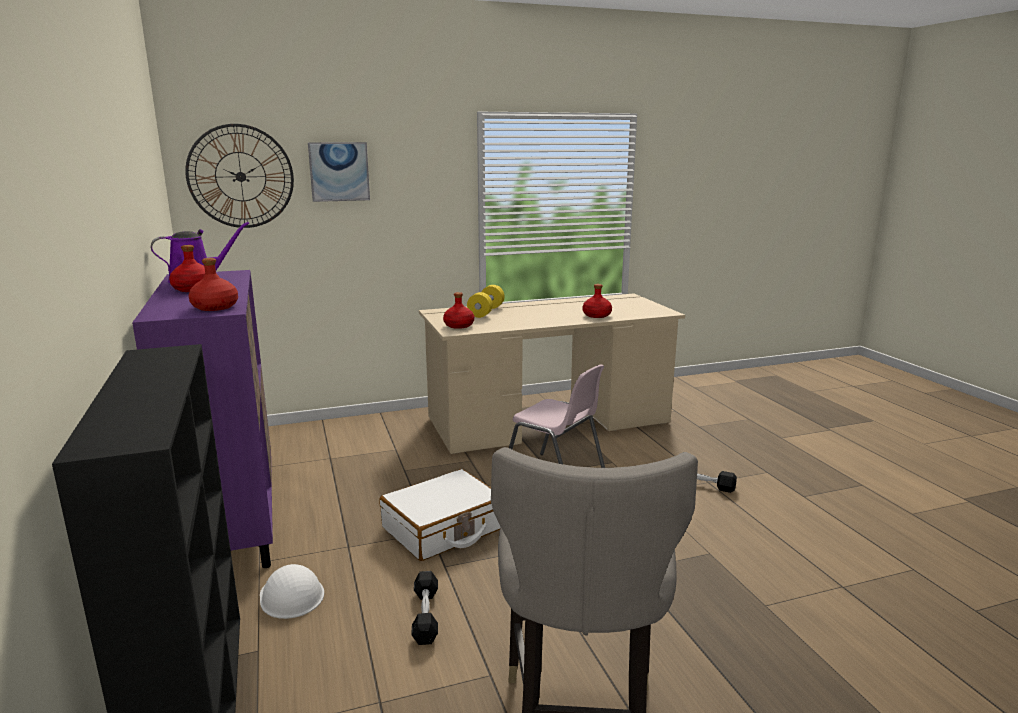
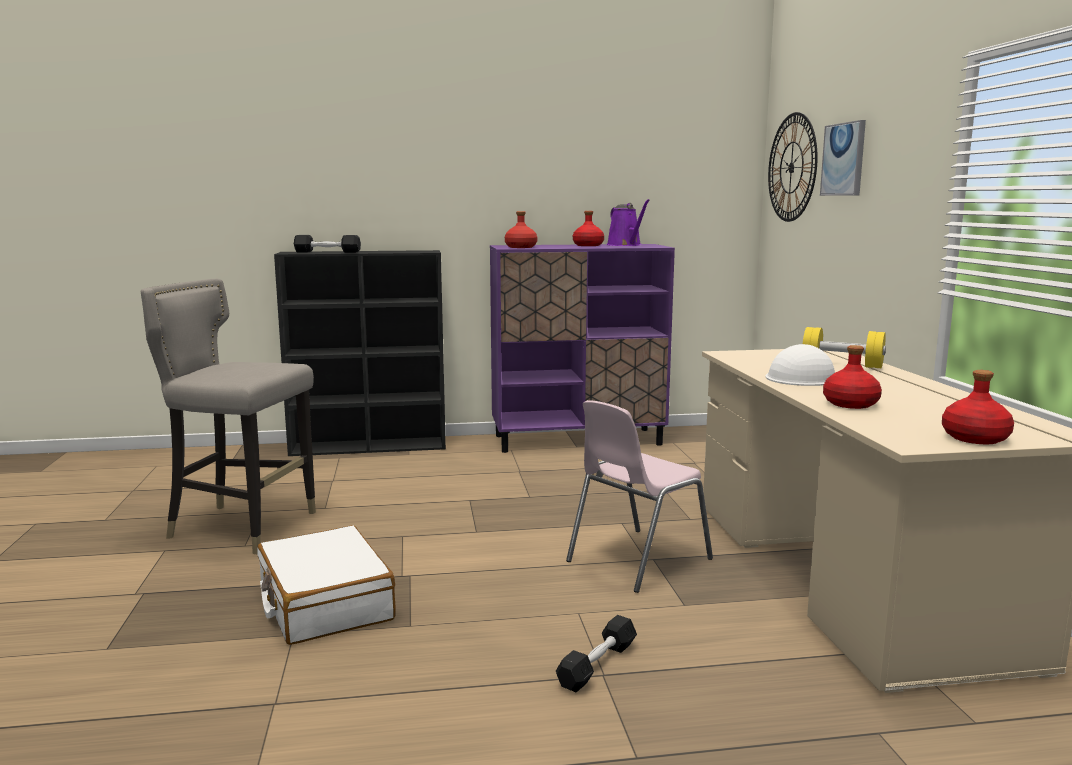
camera: 100 degrees right, 5 degrees down
white hard hat [260,564,324,619] -> white hard hat moved to [765,344,835,386]
white suitcase [380,469,501,561] -> white suitcase moved to [257,525,396,645]
black dumbbell [411,571,438,645] -> black dumbbell moved to [294,235,361,253]
red bottle [443,292,474,329] -> red bottle moved to [942,370,1014,444]

